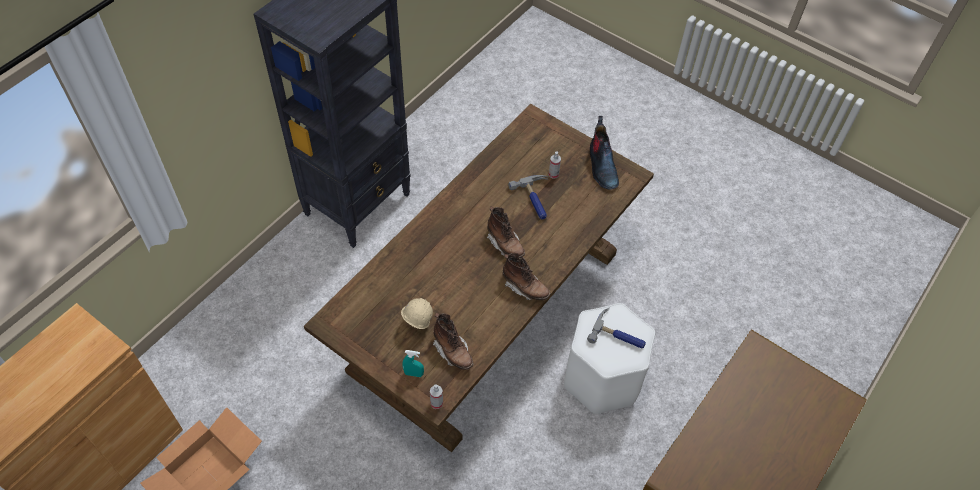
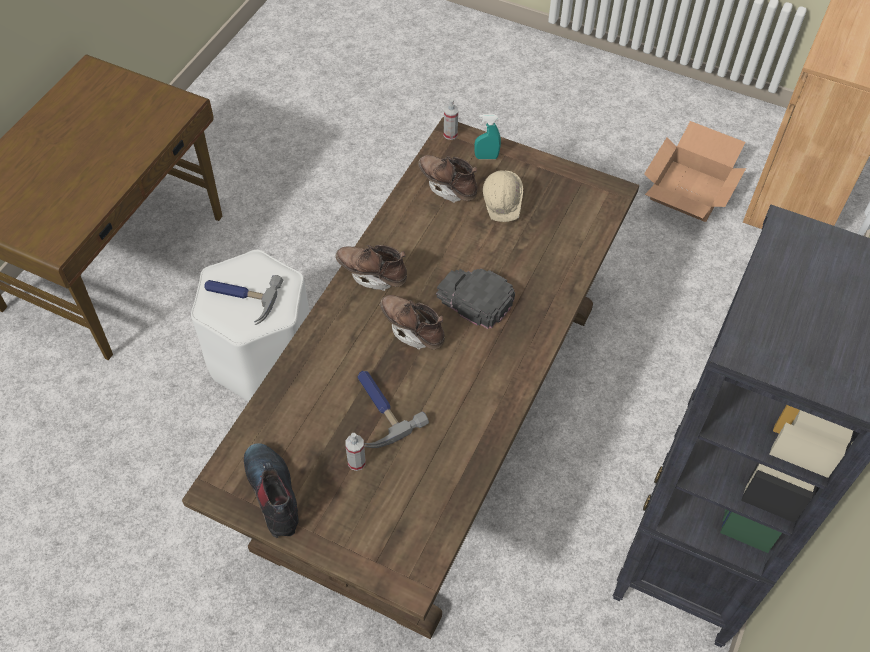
camera: 170 degrees right, 0 degrees up
none -> black cap [436,268,515,329]

